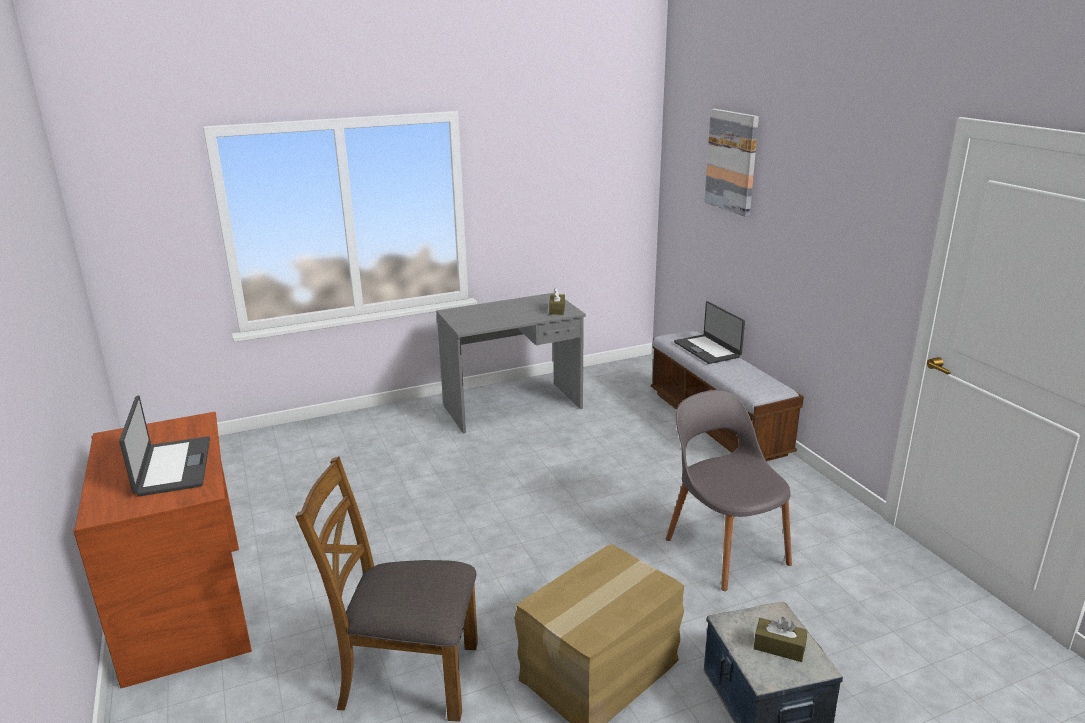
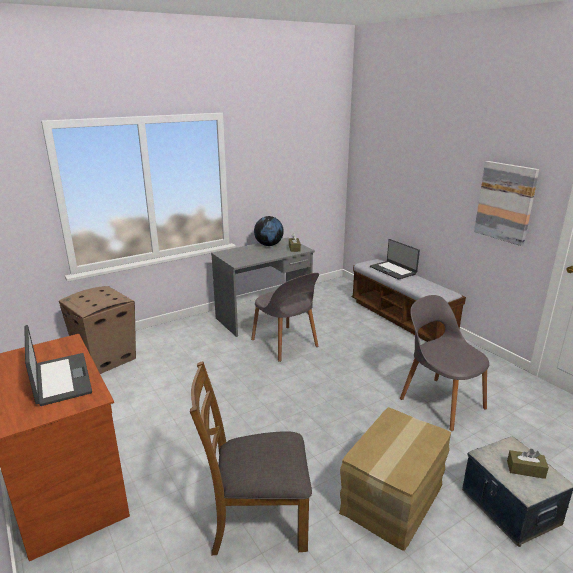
camera: 10 degrees left, 0 degrees up
picture [705,109,759,217] -> picture moved to [474,161,539,246]
none -> cardboard box [59,286,136,374]
none -> grey chair [251,273,319,362]
none -> globe [254,216,284,246]

